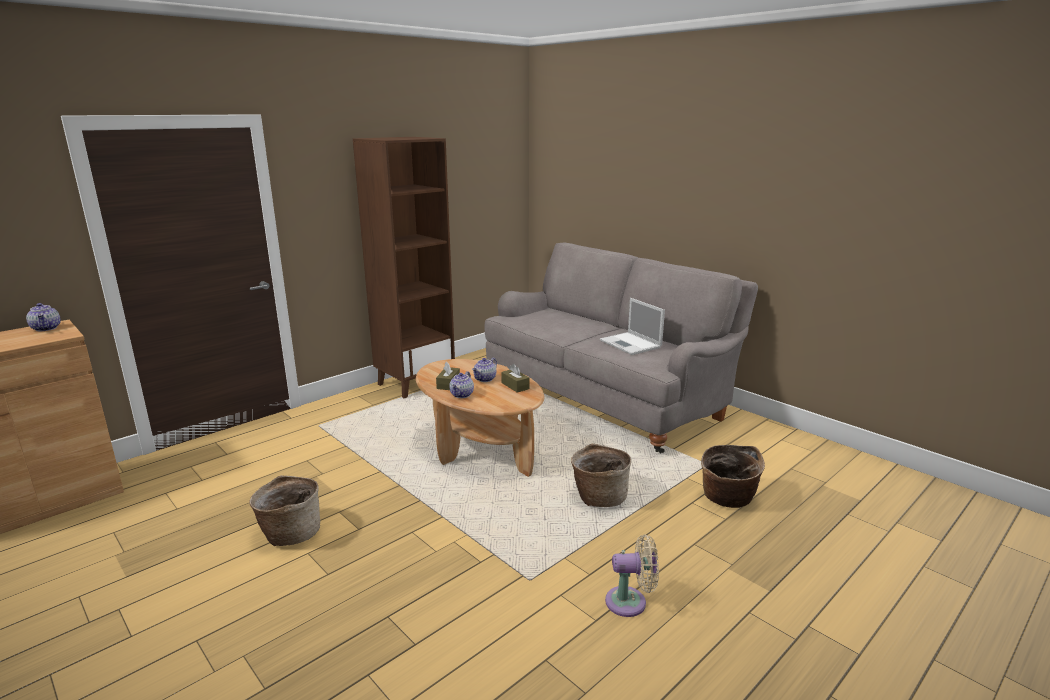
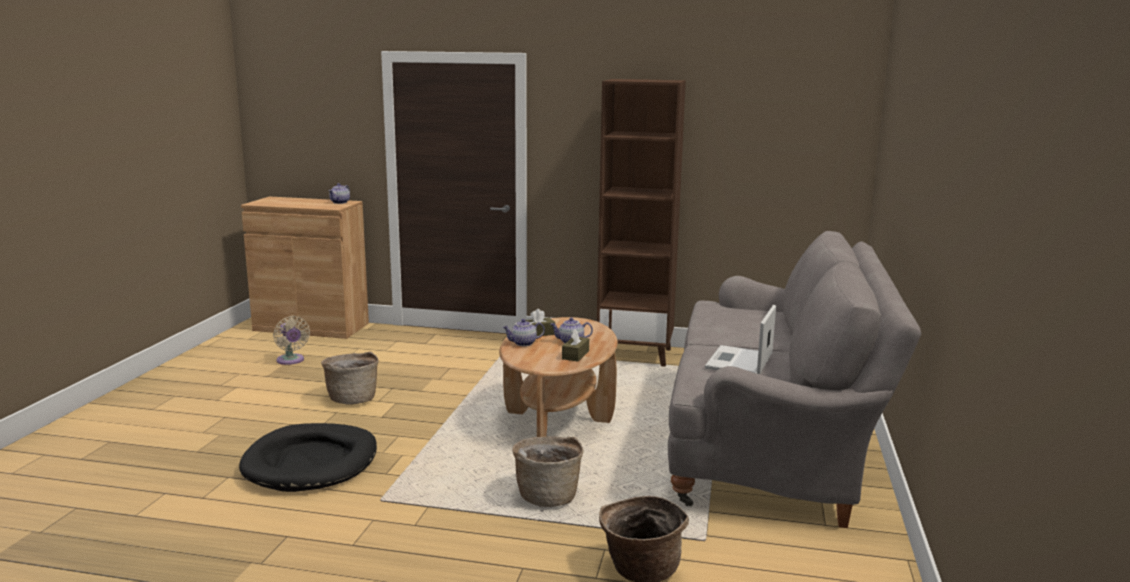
camera: 55 degrees right, 5 degrees down
beige fan [605,534,659,617] -> beige fan moved to [273,316,310,365]
none -> black dog bed [239,423,377,492]

